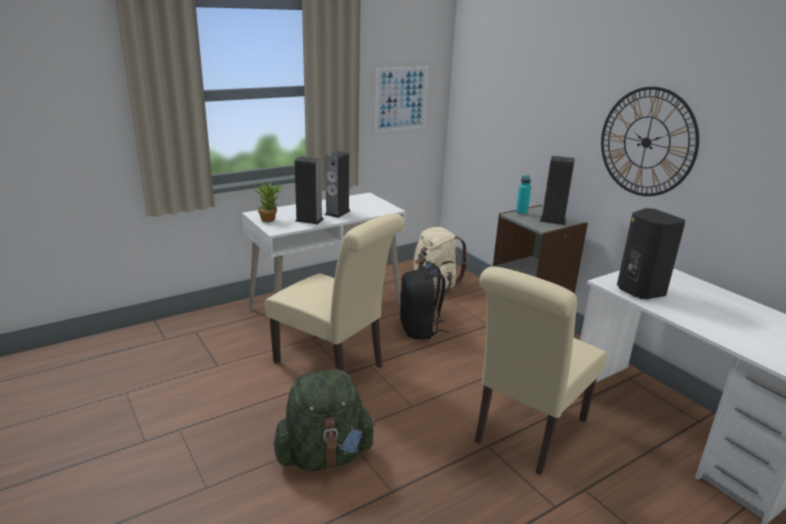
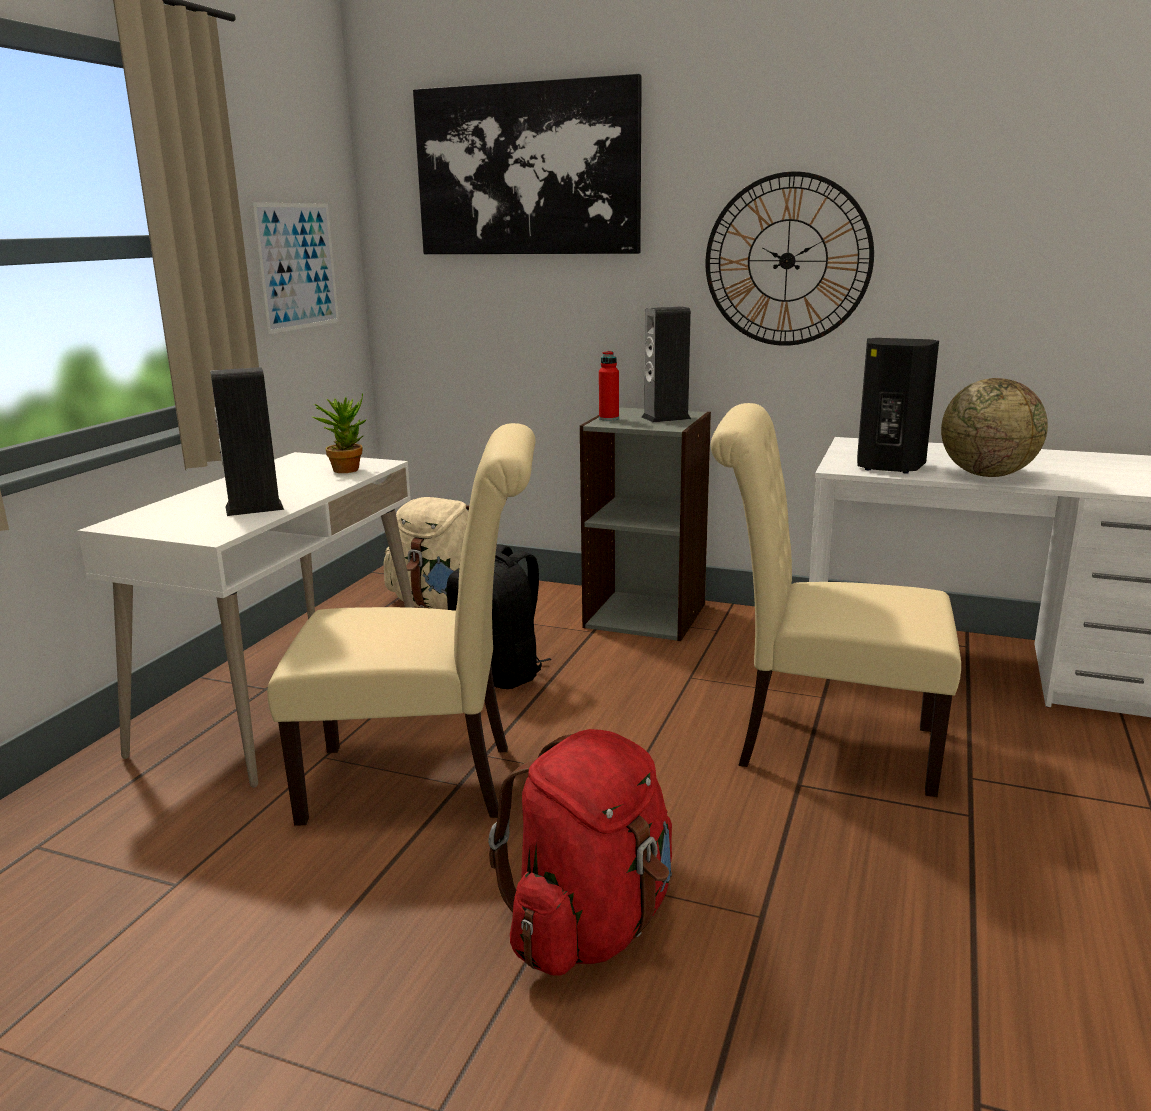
camera: 35 degrees left, 5 degrees down
potted plant [253,182,283,222] -> potted plant moved to [313,394,367,473]
green backpack [273,369,376,471] -> red backpack [488,729,672,976]
speaker [325,151,350,218] -> none
beige chair [475,267,607,475] -> beige chair turned 105 degrees clockwise [711,403,961,797]
turquoise bottle [516,175,531,215] -> red bottle [599,351,619,421]
none -> picture [413,74,642,254]
none -> globe [941,378,1048,477]

